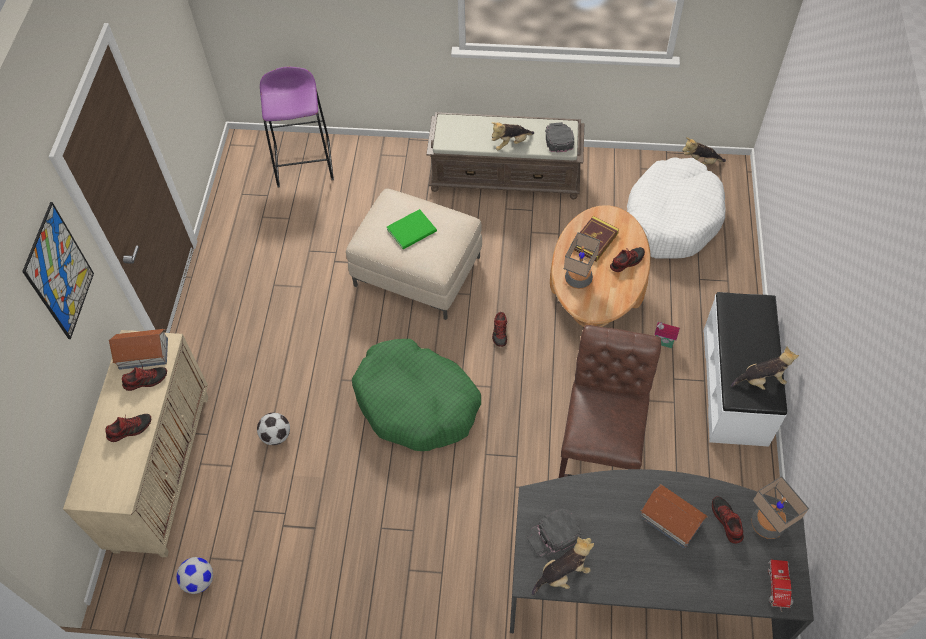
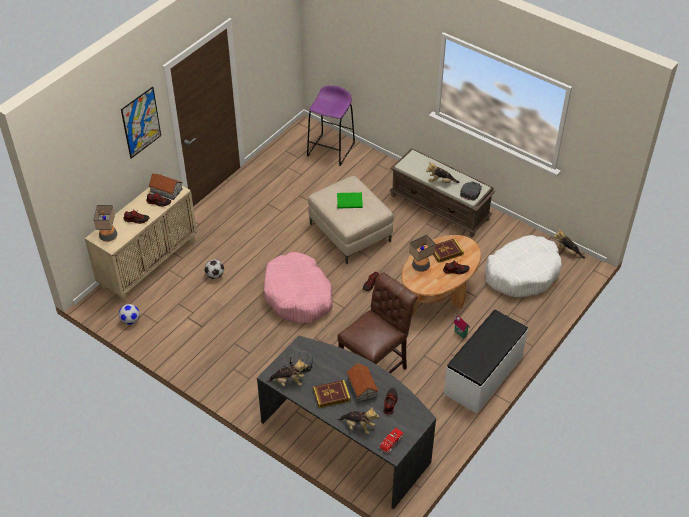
camera: 30 degrees right, 10 degrees down
green dog bed [352,339,481,451] -> pink dog bed [264,252,333,324]
plush toy [731,347,799,390] -> plush toy moved to [337,407,379,434]
table lamp [751,476,809,539] -> table lamp moved to [93,205,117,242]
none -> book [313,380,350,408]

